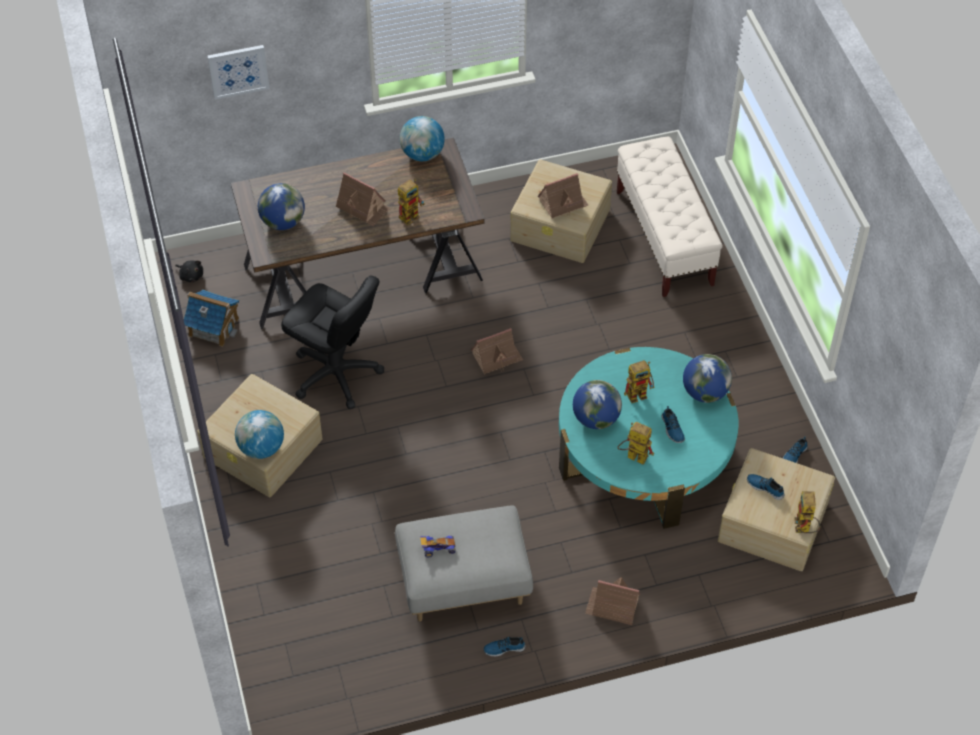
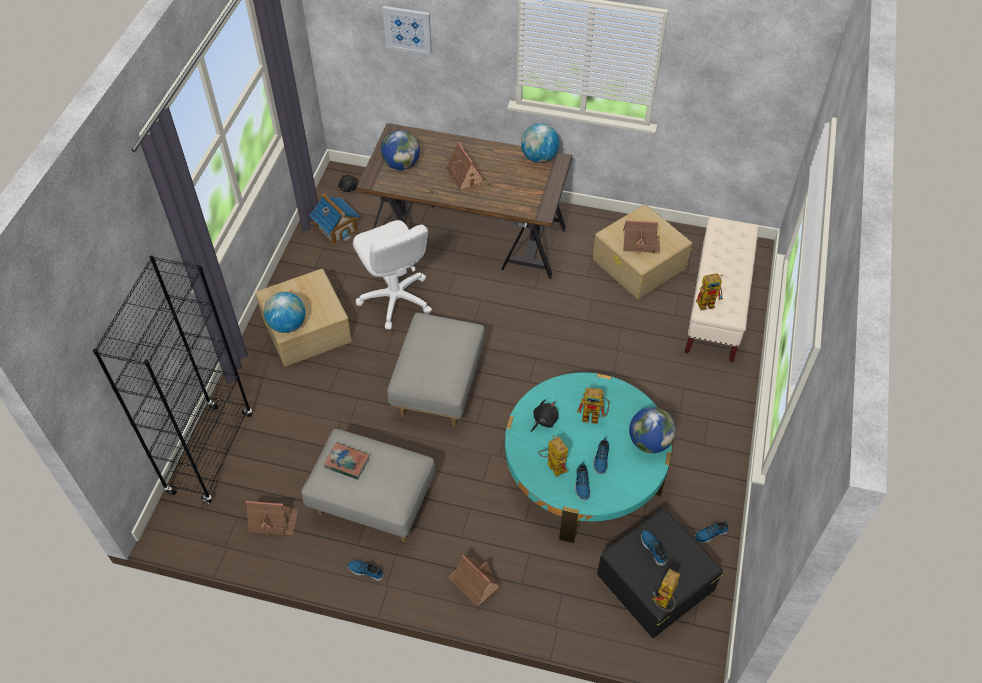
camera: 30 degrees right, 0 degrees up
black office chair [281,275,384,409] -> white office chair [353,220,432,330]
toy robot [398,179,425,225] -> toy robot moved to [695,273,723,311]
toy car [420,535,456,558] -> book [323,442,370,480]
toy house [471,328,523,374] -> toy house moved to [246,501,298,537]
globe [573,380,622,429] -> black plush toy [531,399,558,432]
beige storage box [718,448,835,571] -> black storage box [597,508,723,638]
none -> black bookcase [93,255,252,504]
none -> grey ottoman [387,313,485,427]
none -> shoe [575,462,590,500]

